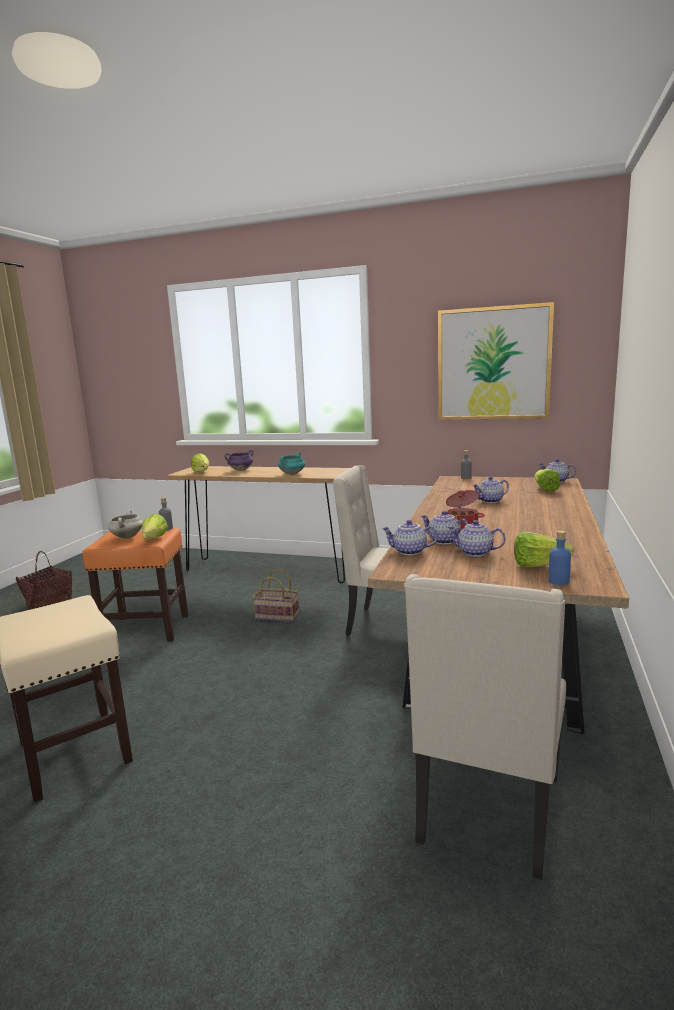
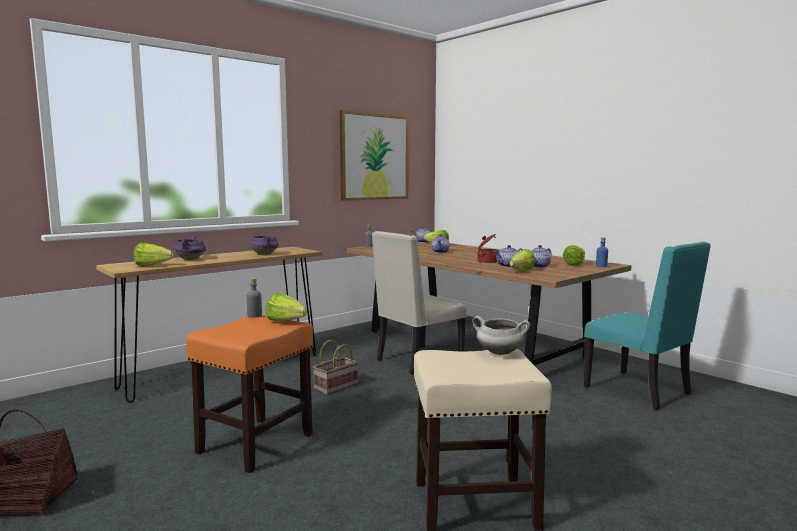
camera: 60 degrees left, 5 degrees down
white cooking pot [108,510,143,539] -> white cooking pot moved to [472,316,530,355]
turquoise cooking pot [278,452,305,475] -> purple cooking pot [249,232,279,255]
teapot [382,520,438,555] -> lettuce [510,249,535,271]
beige chair [404,574,566,880] -> turquoise chair [584,242,711,410]

